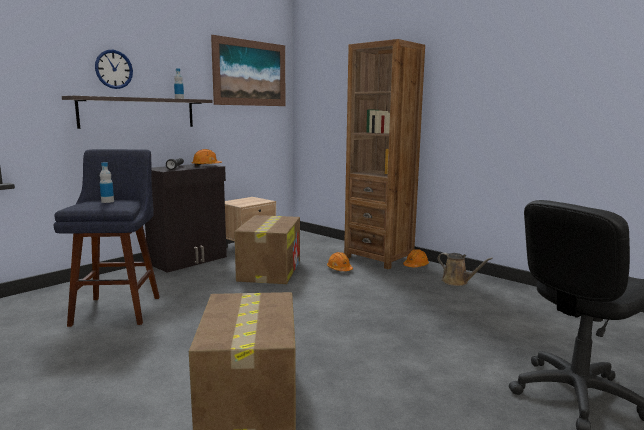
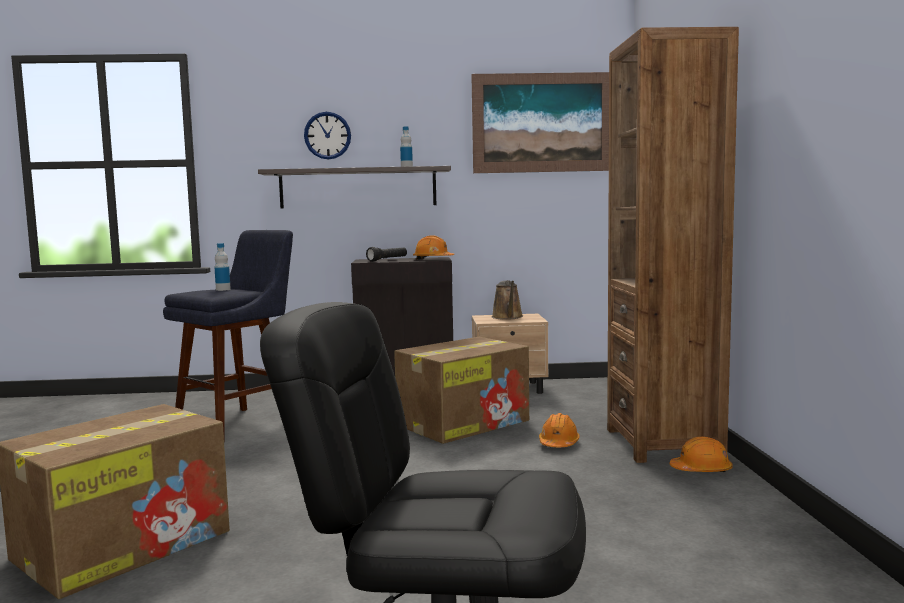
camera: 45 degrees right, 5 degrees down
brown watering can [437,252,493,286] -> brown watering can moved to [492,280,523,319]

